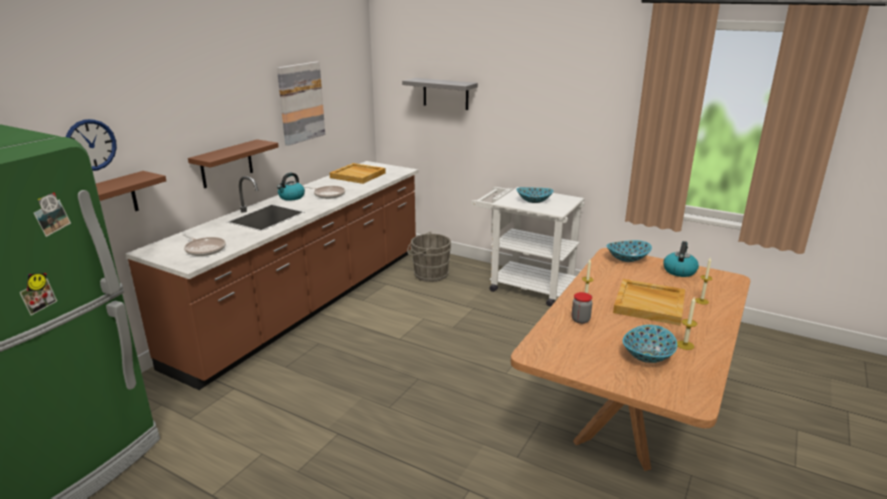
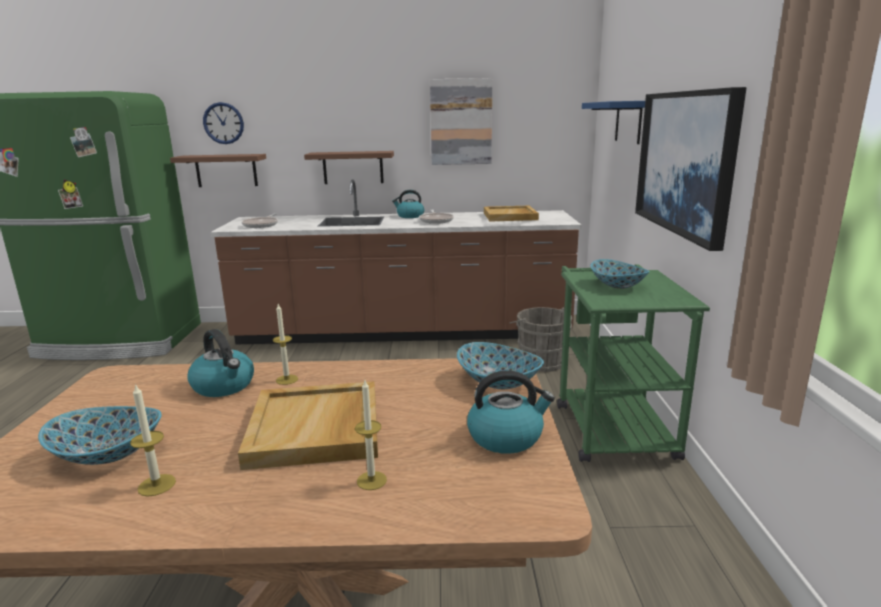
camera: 60 degrees right, 5 degrees down
grey shelf [402,78,478,110] -> blue shelf [582,101,645,144]
white cart [471,187,584,306] -> green cart [557,264,710,462]
jar [571,292,592,324] -> kettle [187,329,254,397]
none -> picture [635,87,747,251]

